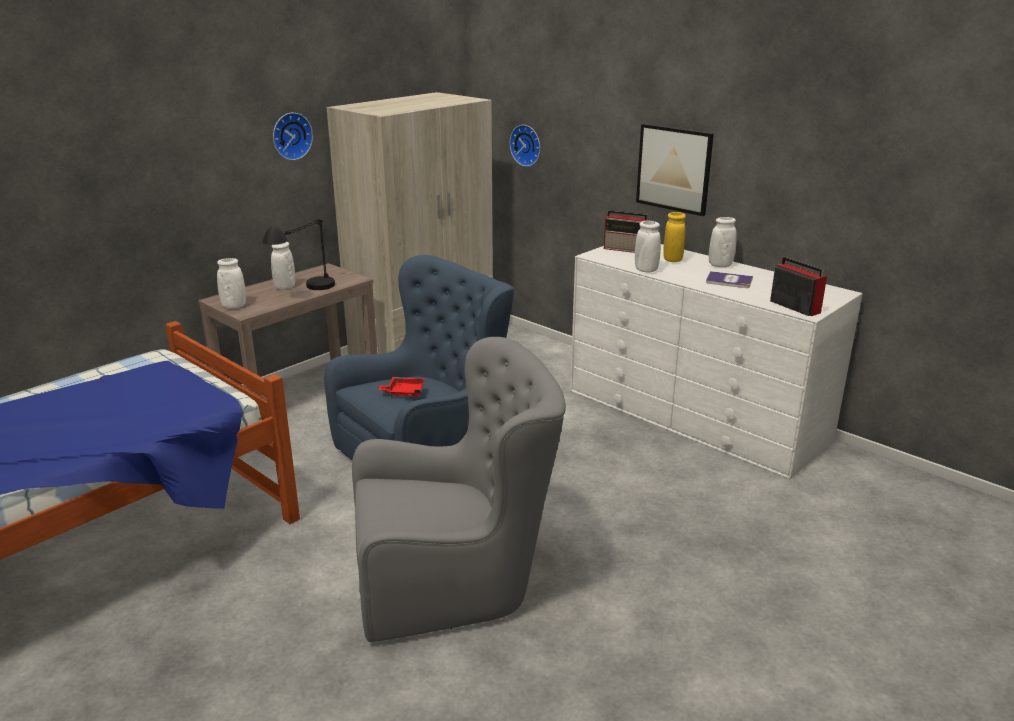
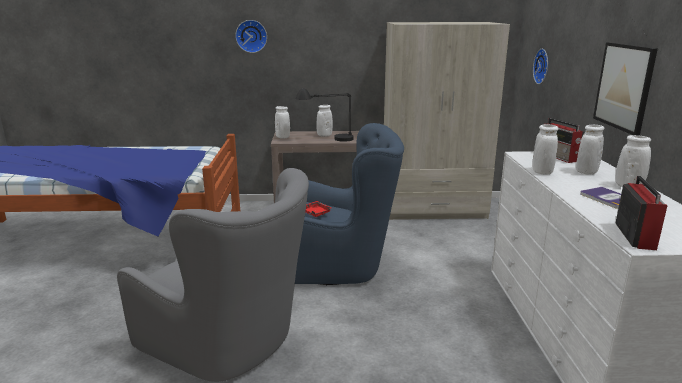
camera: 45 degrees right, 5 degrees down
wall clock [273,113,313,160] -> wall clock moved to [235,20,267,53]
yellow vase [663,212,686,262] -> white vase [576,125,604,175]

